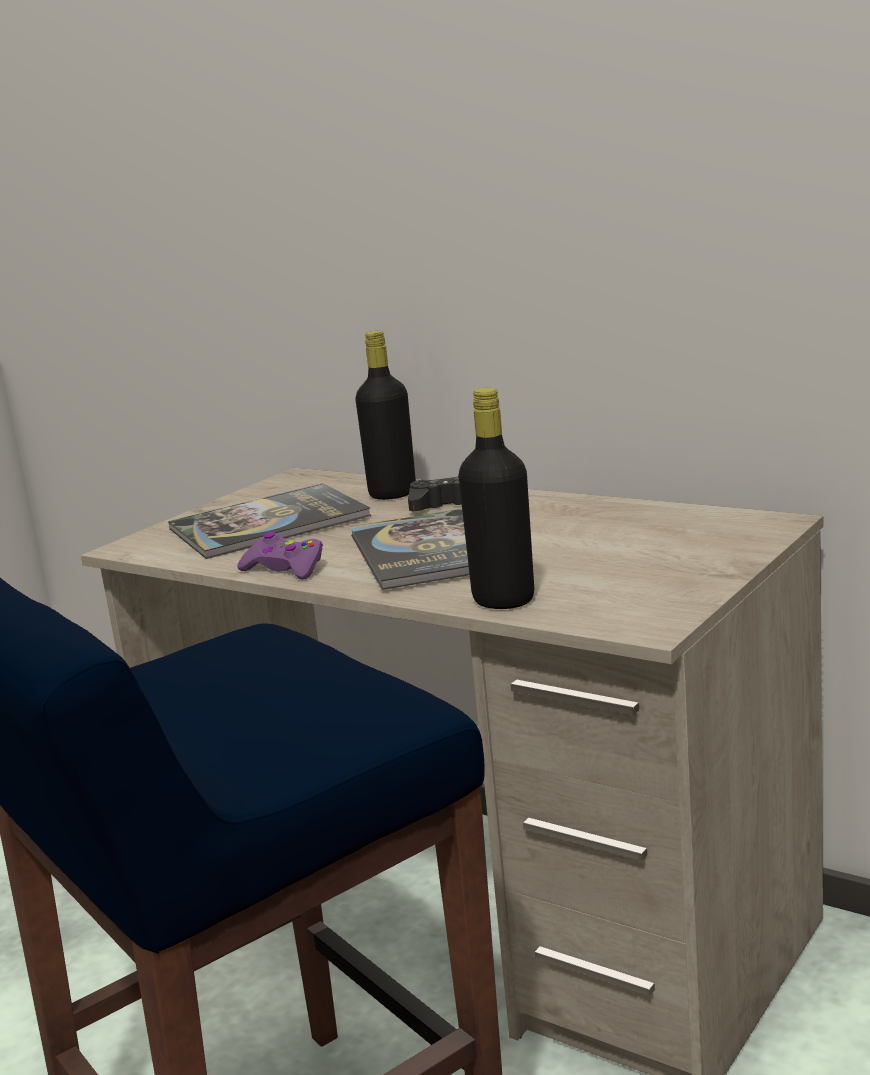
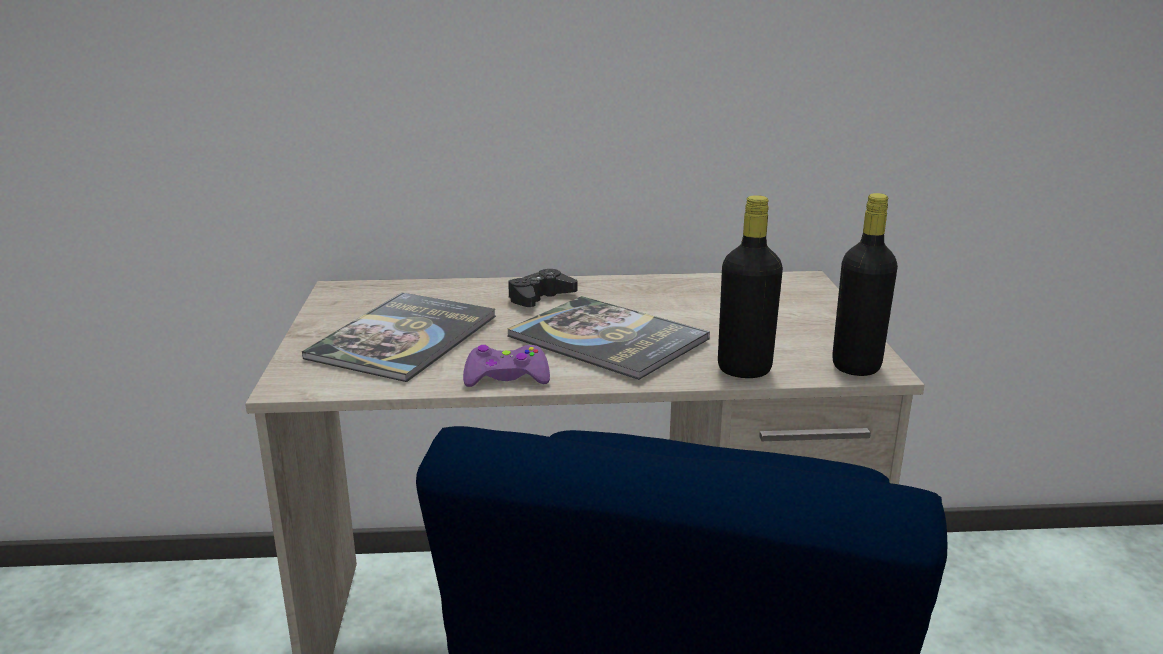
camera: 40 degrees left, 5 degrees up
black bottle [355,331,416,500] -> black bottle moved to [832,193,898,376]

